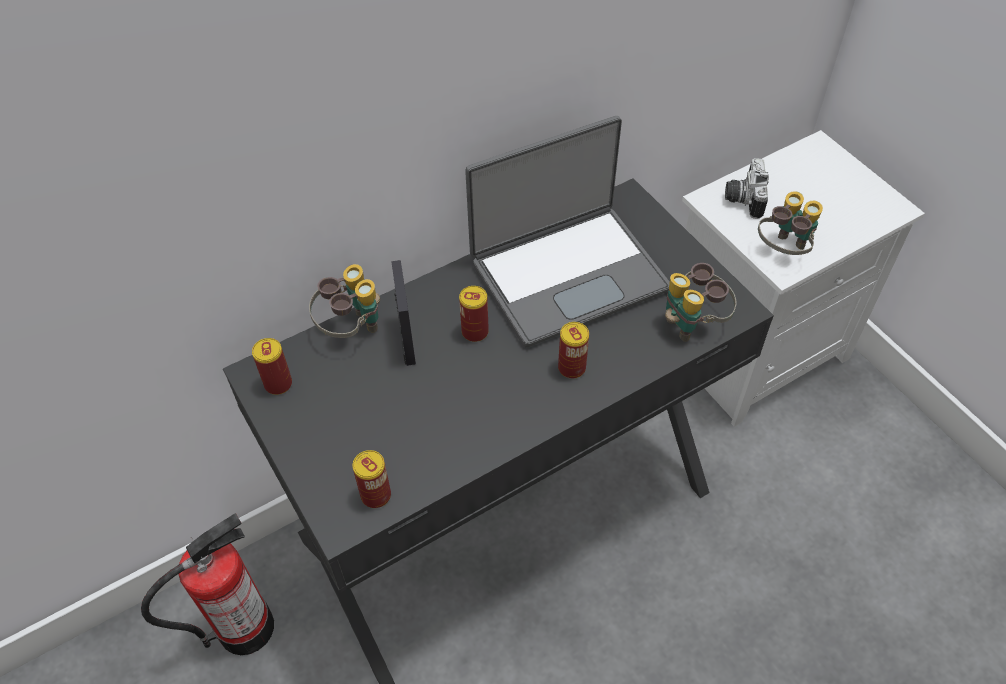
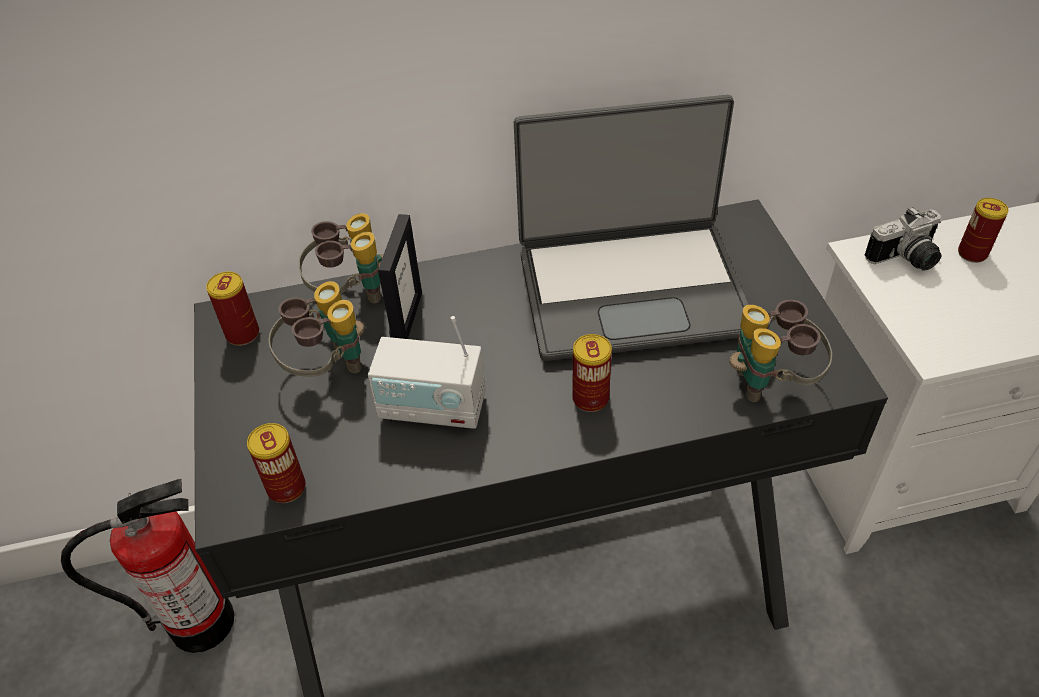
camera: 20 degrees right, 5 degrees down
can [459,286,489,342] -> can moved to [958,198,1009,263]
camera [725,158,769,219] -> camera turned 135 degrees counterclockwise [864,207,941,271]
binoculars [758,191,823,255] -> binoculars moved to [269,281,364,377]
none -> radio [368,316,485,429]

